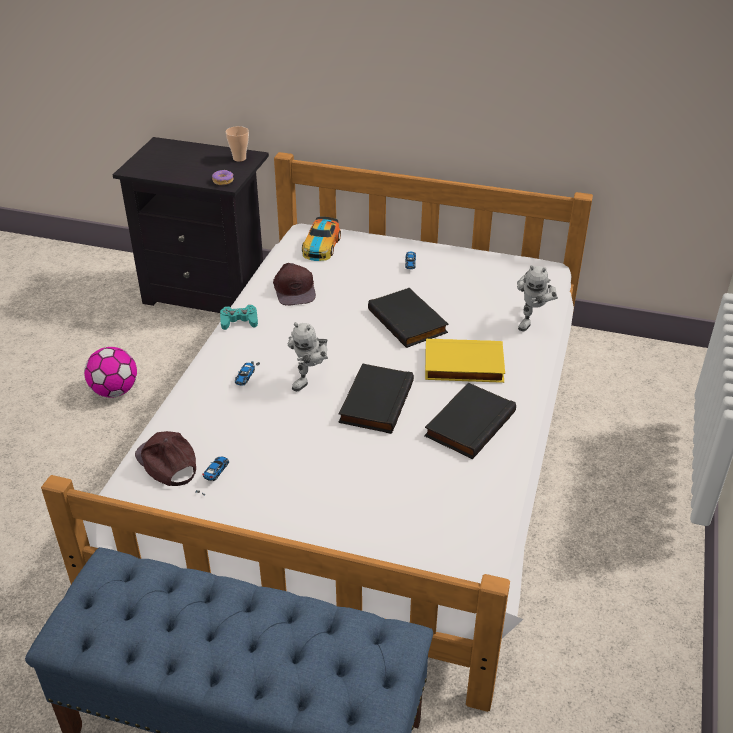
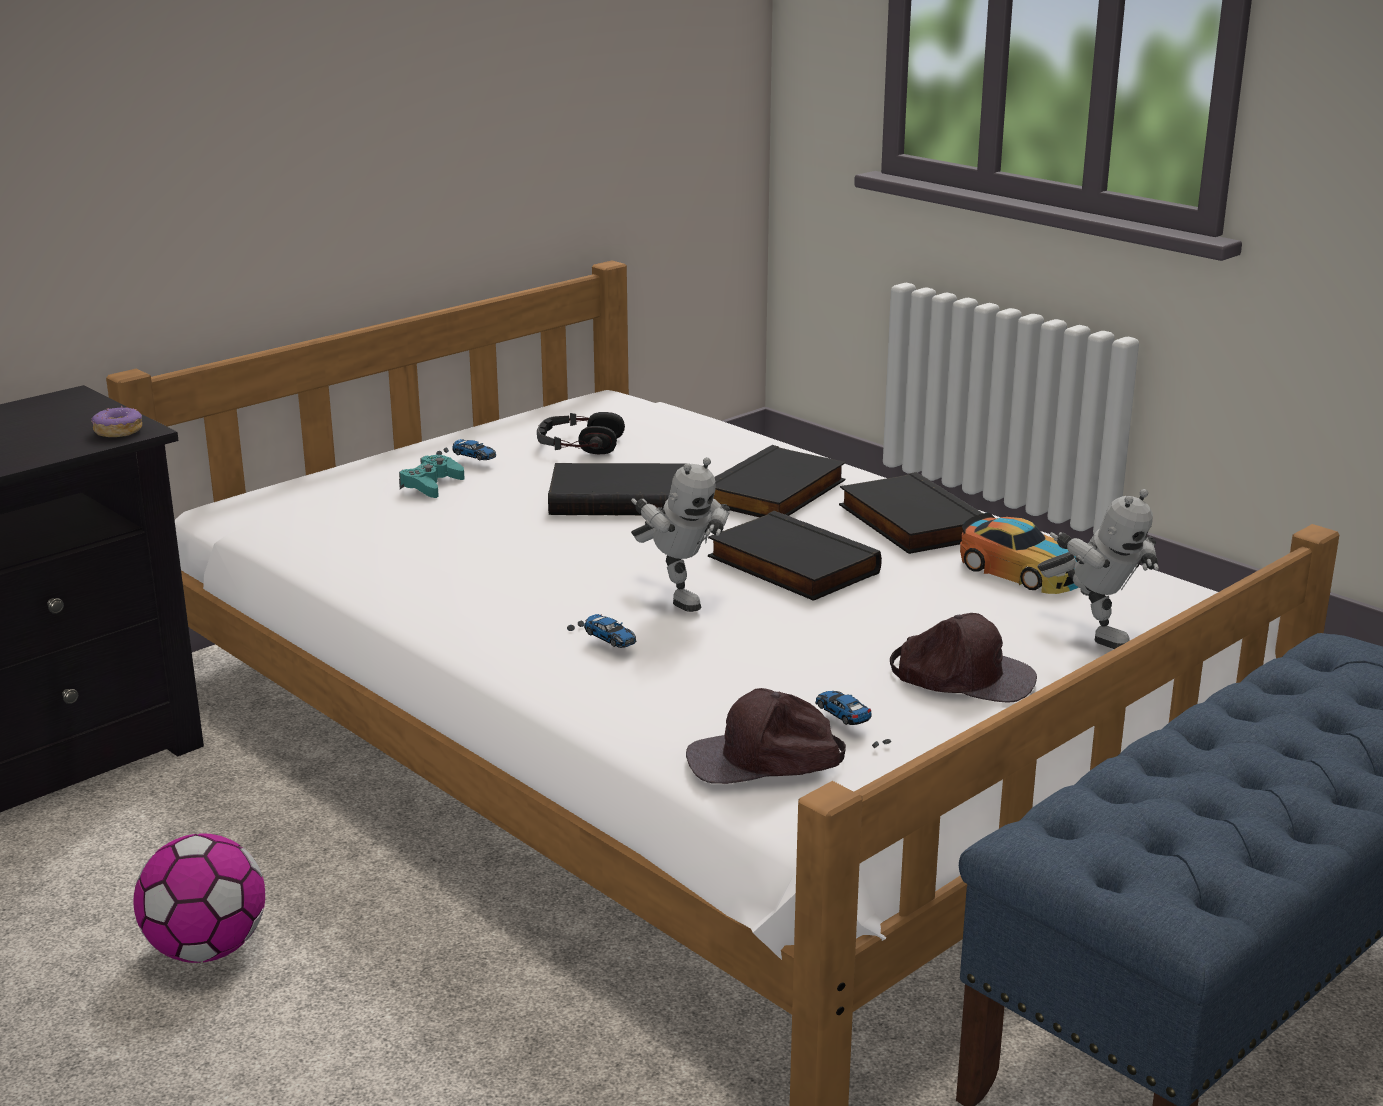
camera: 60 degrees left, 15 degrees down
turquoise game controller [220,305,258,330] -> turquoise game controller moved to [399,455,465,498]
cup [226,126,249,162] -> none
brown cap [273,263,316,305] -> brown cap moved to [890,613,1037,702]
toy car [302,217,341,261] -> toy car moved to [960,513,1078,594]
yellow book [425,339,505,383] -> black book [714,445,846,517]
toy robot [517,265,558,331] -> toy robot moved to [1037,489,1159,649]
none -> headphones [537,412,625,454]

